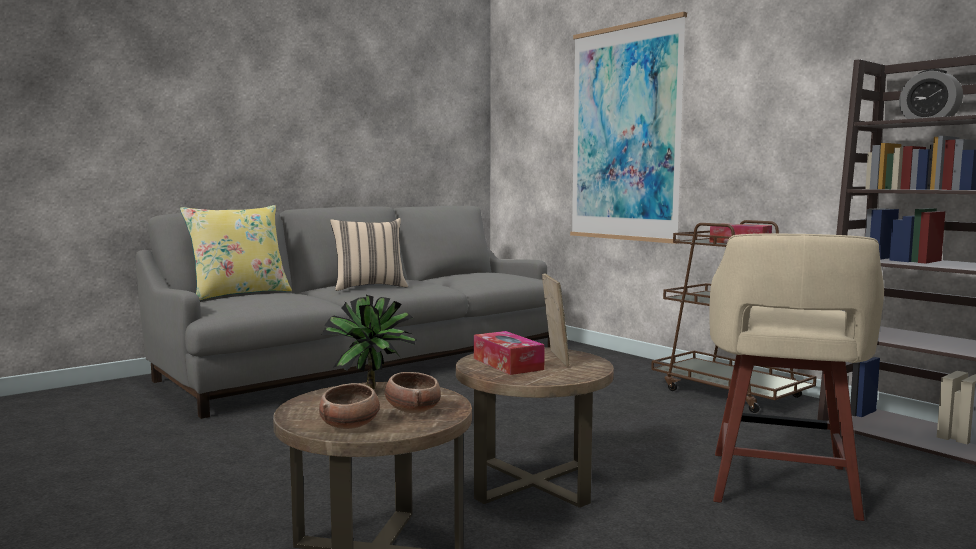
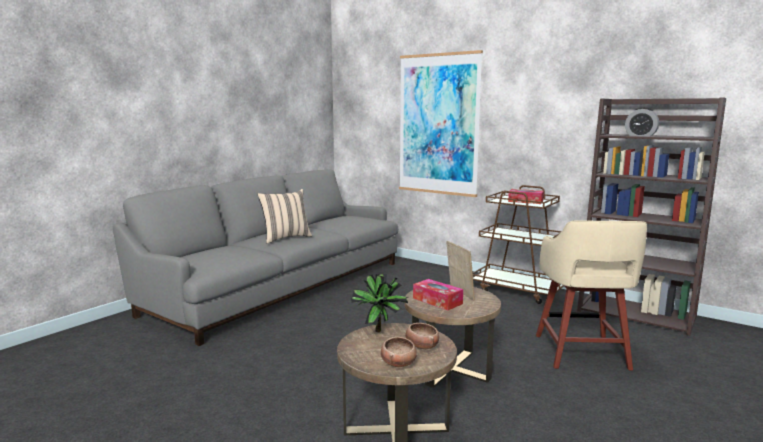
camera: 15 degrees left, 5 degrees up
yellow pillow [180,205,292,300] -> none

